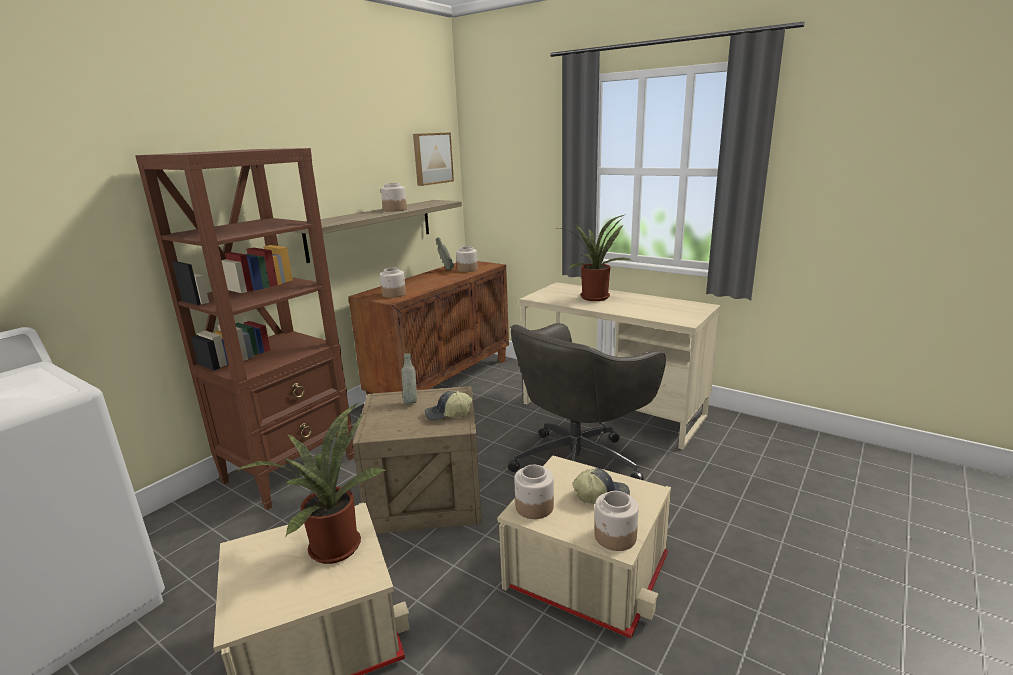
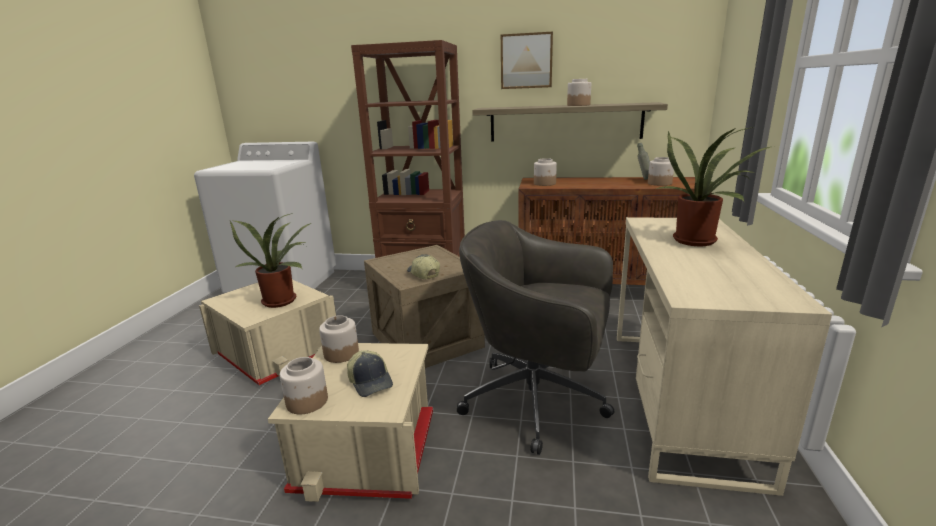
camera: 65 degrees right, 0 degrees up
grey bottle [401,353,417,404] -> none
picture [413,132,454,186] -> picture moved to [501,32,553,89]

